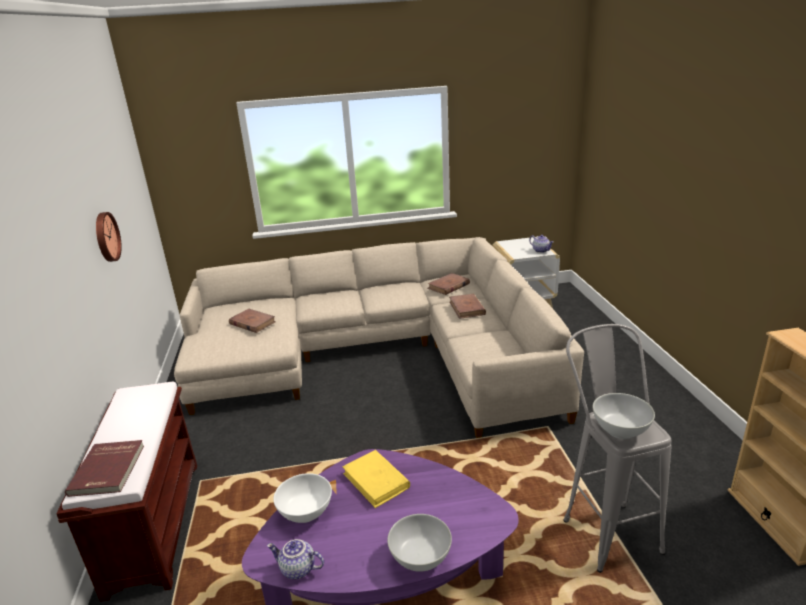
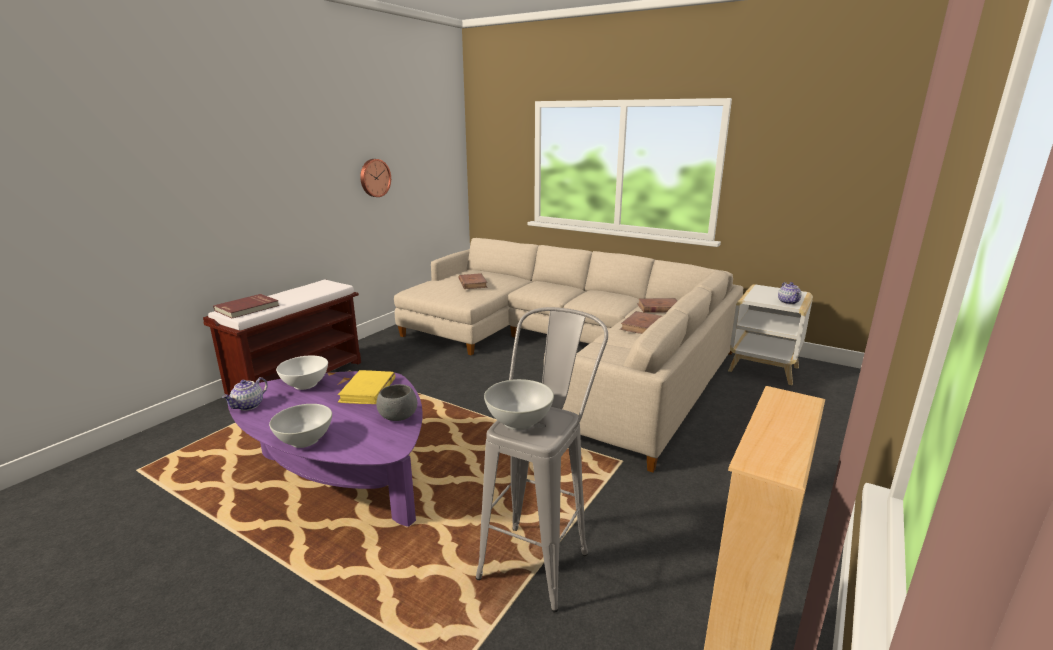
camera: 40 degrees right, 5 degrees down
teapot [267,539,324,579] -> teapot turned 120 degrees counterclockwise [222,377,268,411]
none -> grey bowl [376,384,417,421]

